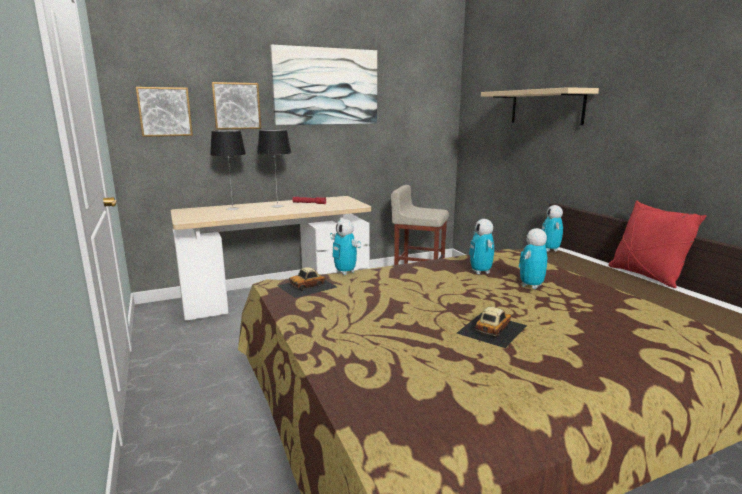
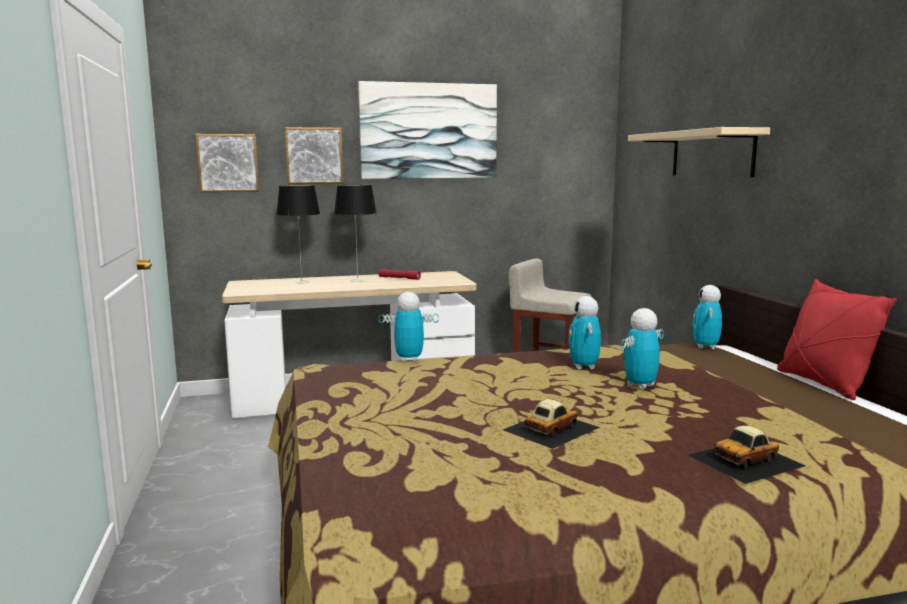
camera: 10 degrees right, 5 degrees down
toy car [277,267,337,298] -> toy car moved to [689,426,806,484]
toy robot [330,219,361,275] -> toy robot turned 120 degrees clockwise [378,292,439,362]

